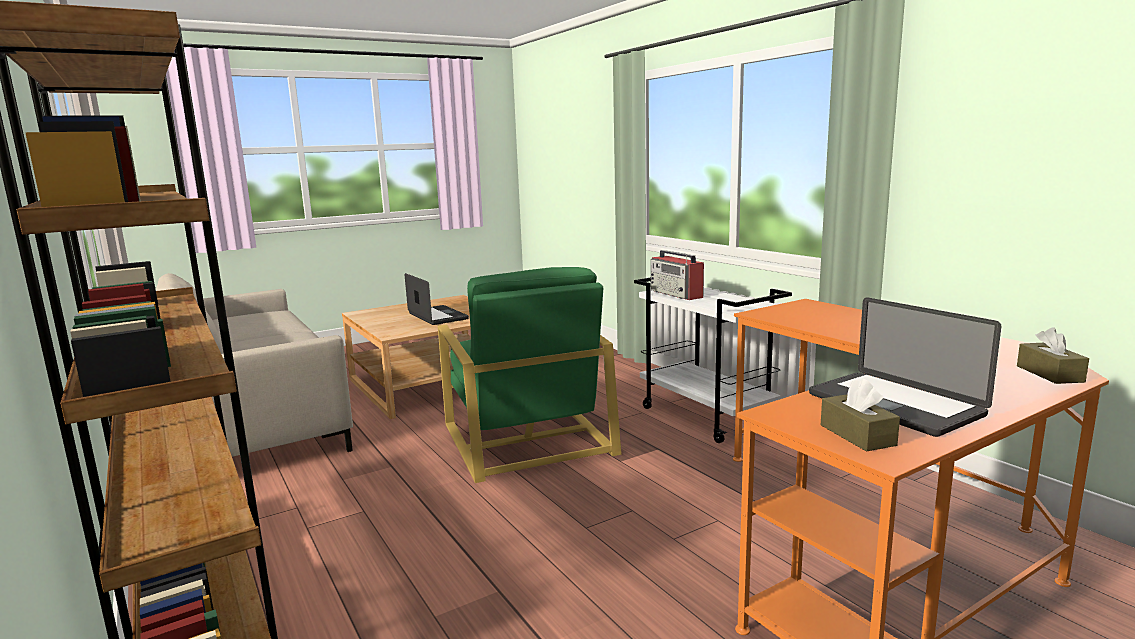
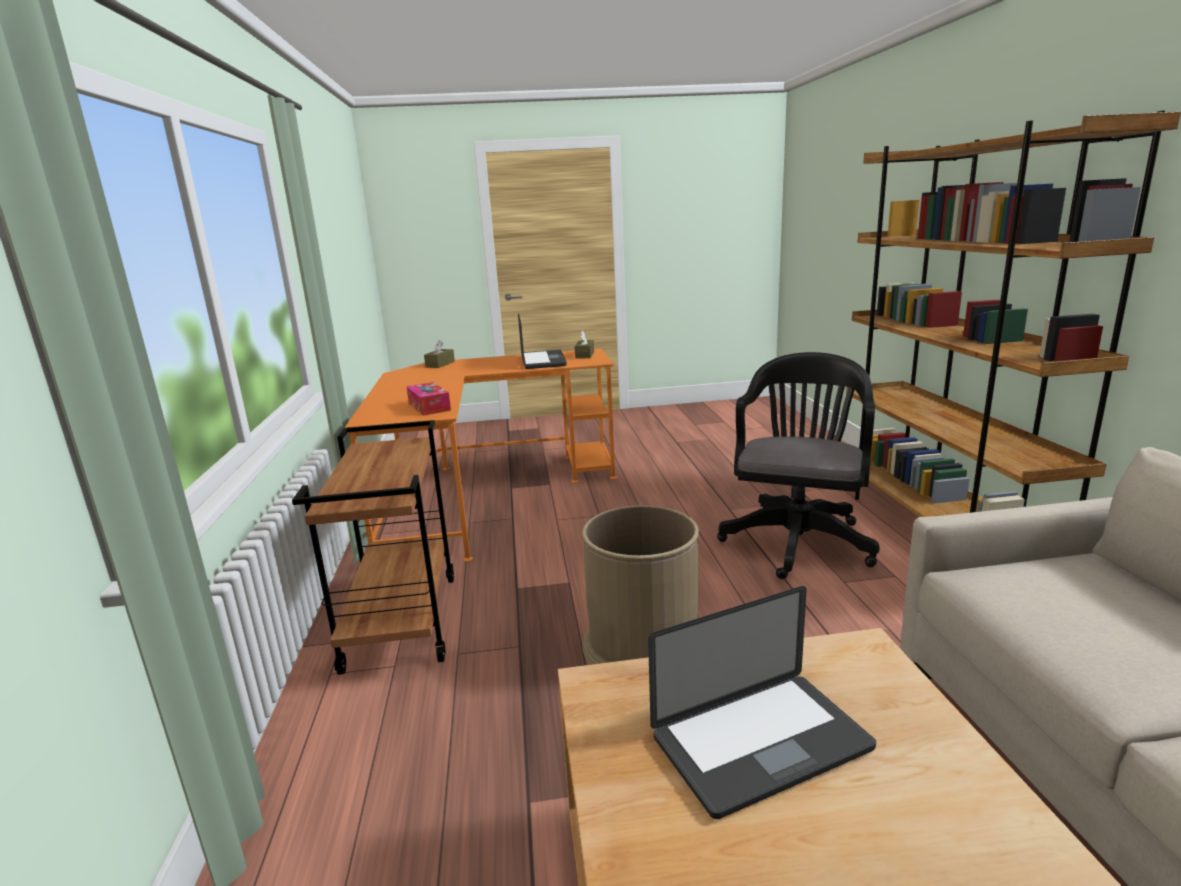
camera: 155 degrees left, 5 degrees up
laptop [405,273,469,325] -> laptop turned 105 degrees counterclockwise [648,586,876,819]
green armchair [438,267,622,483] -> brown trash can [582,505,699,665]
white cart [634,278,792,443] -> brown cart [292,420,454,675]
radio [650,250,704,300] -> none
none -> tissue box [406,382,451,416]
none -> black office chair [717,352,879,579]

